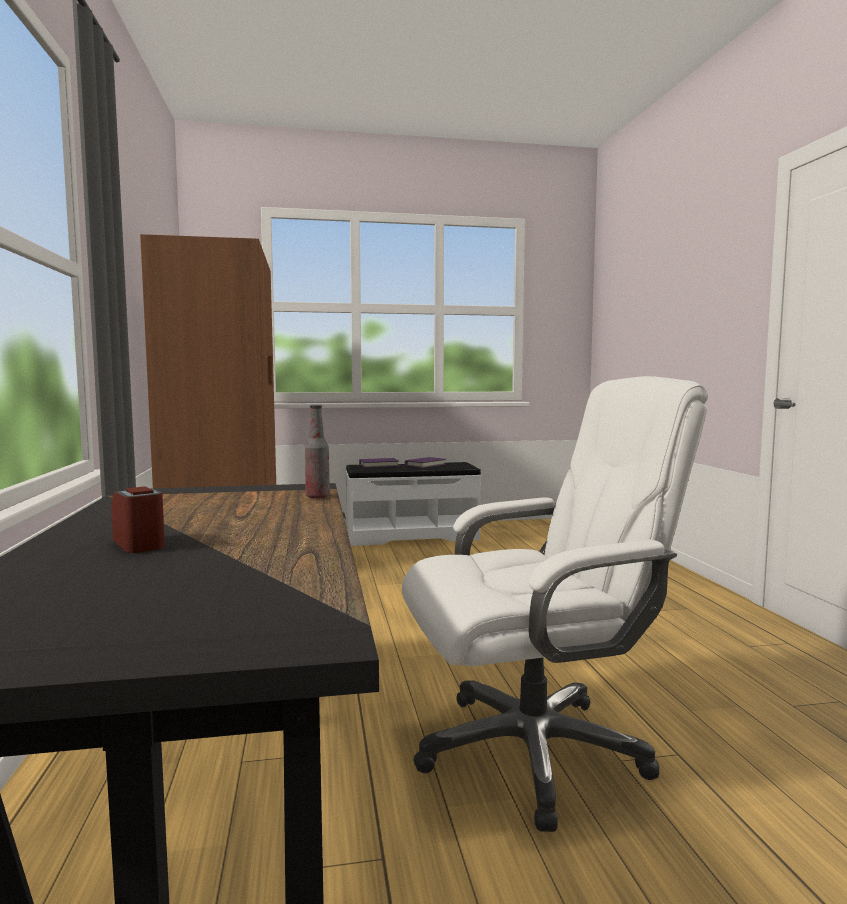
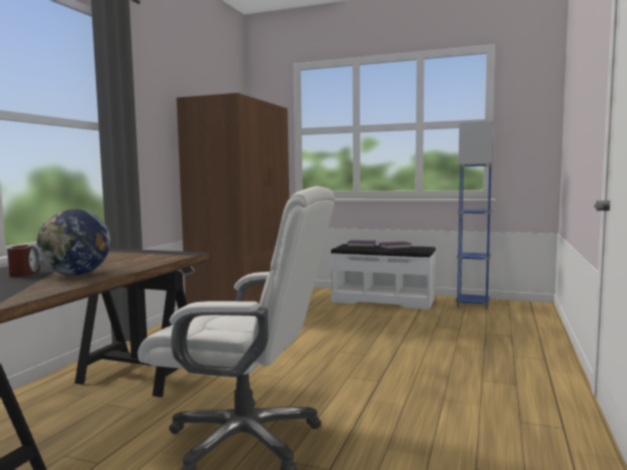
camera: 30 degrees right, 0 degrees up
bottle [305,405,330,499] -> none
none -> globe [37,209,111,275]
none -> blue floor lamp [456,121,494,309]

